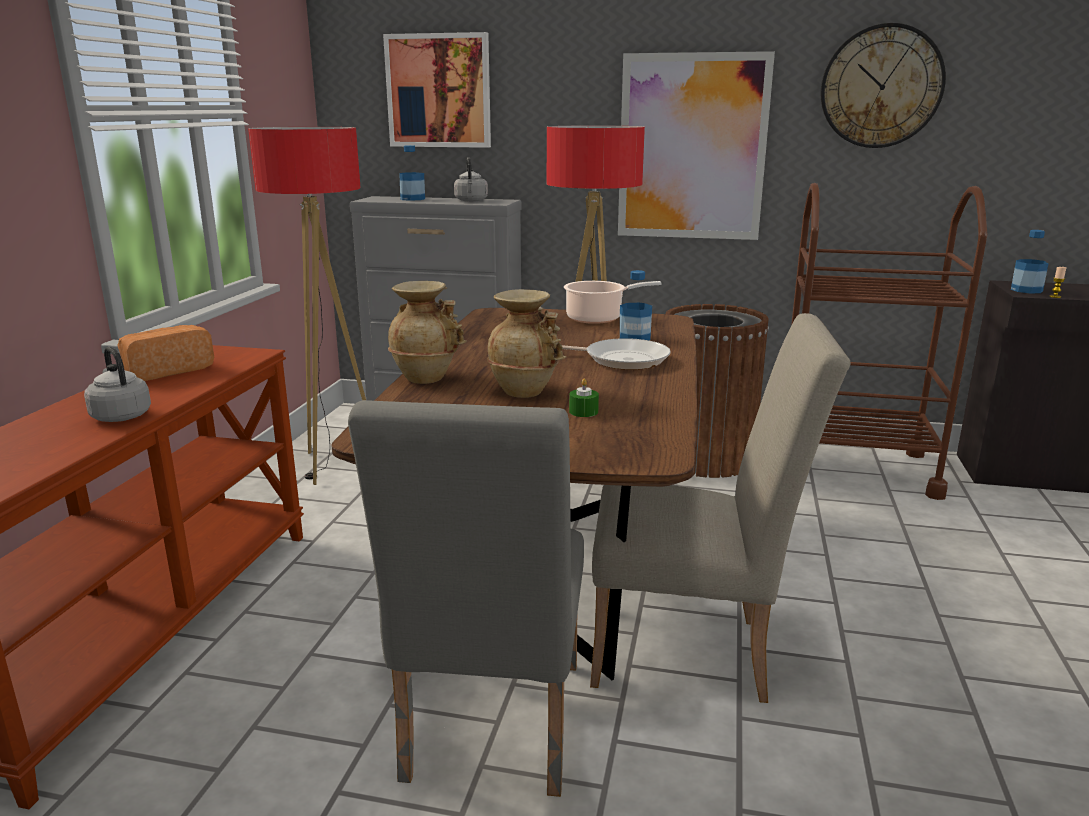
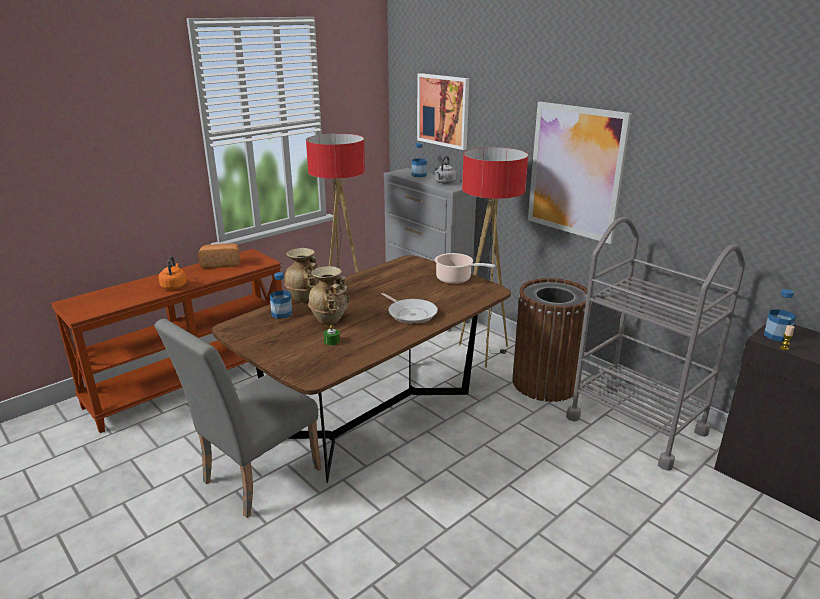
camera: 35 degrees right, 5 degrees up
grey kettle [84,347,151,422] -> orange kettle [158,256,186,289]
beige chair [590,313,851,703] -> none
bottle [620,270,652,340] -> bottle moved to [270,272,292,318]
brown cart [791,183,988,500] -> grey cart [566,217,745,471]
wall clock [821,23,946,148] -> none

